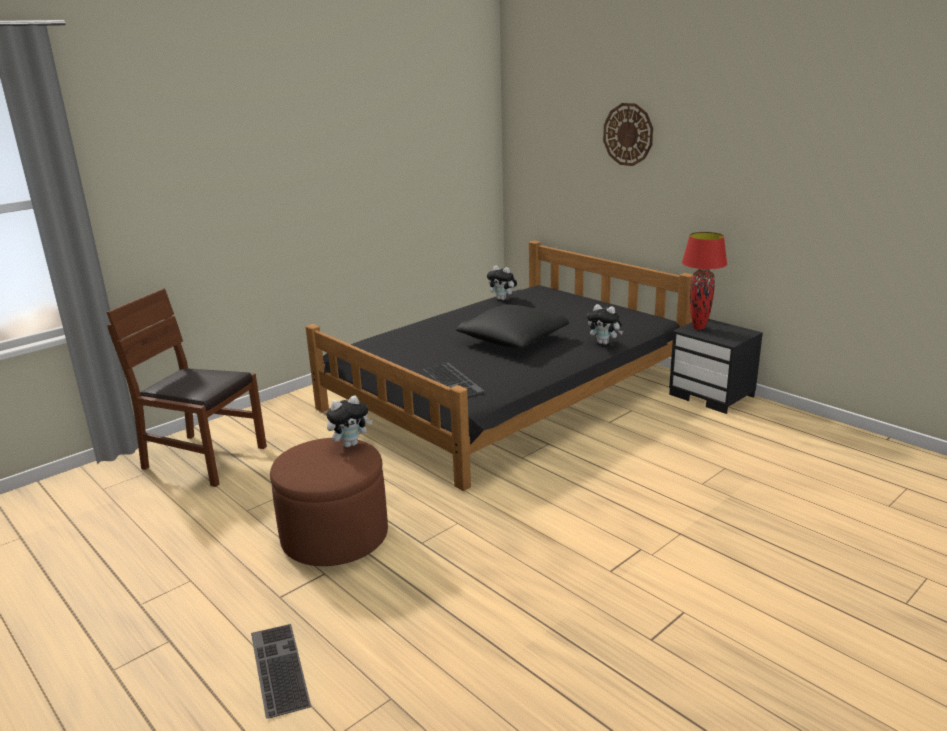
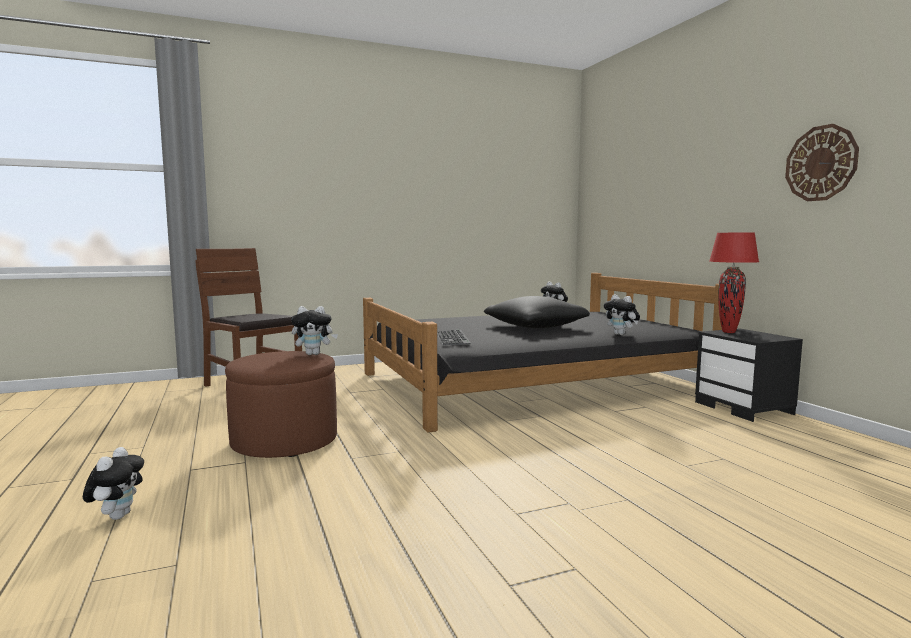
camera: 20 degrees right, 15 degrees down
keyboard [251,624,311,719] -> plush toy [83,447,144,520]
wall clock [603,103,653,166] -> wall clock moved to [785,124,859,201]

